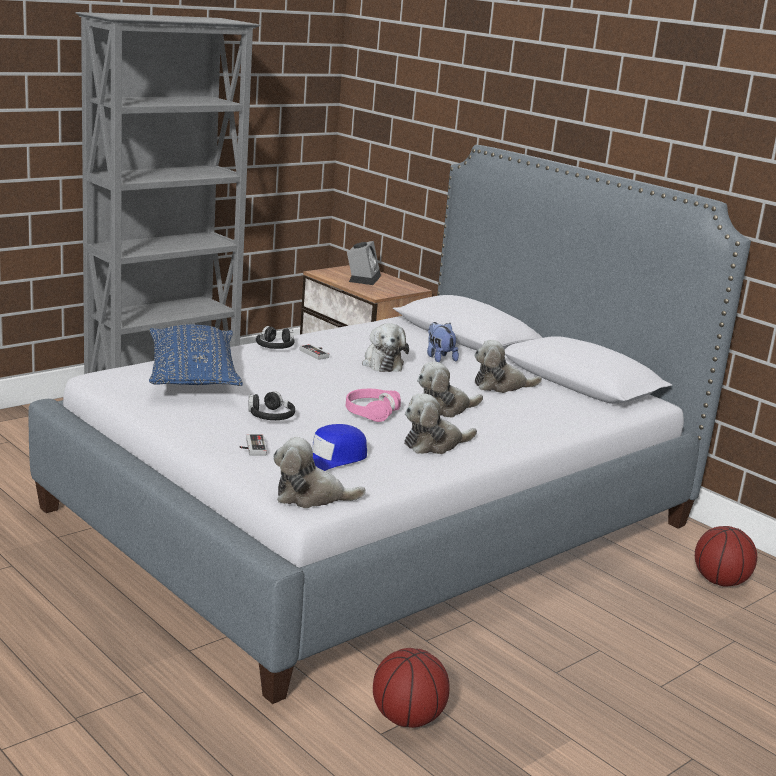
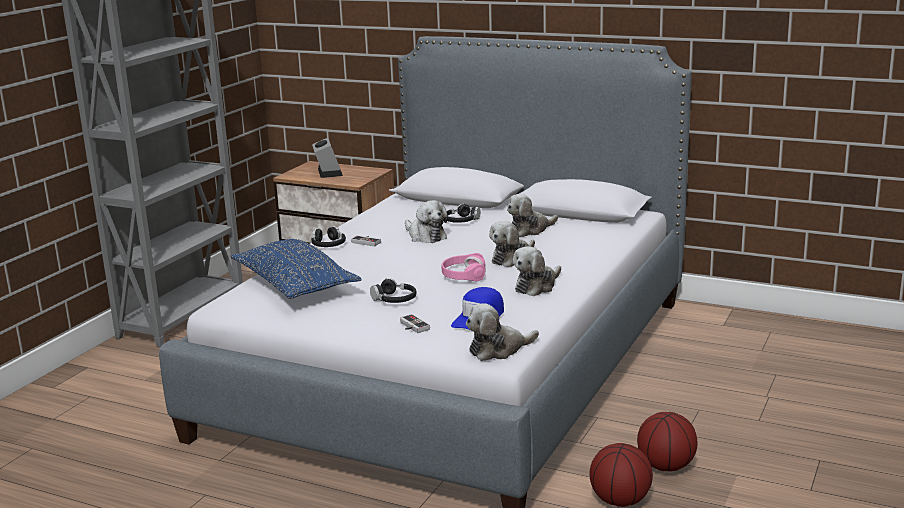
camera: 20 degrees left, 0 degrees up
plush toy [427,322,459,362] -> black headphones [446,203,480,223]
basketball [695,526,757,586] -> basketball moved to [637,412,697,471]

